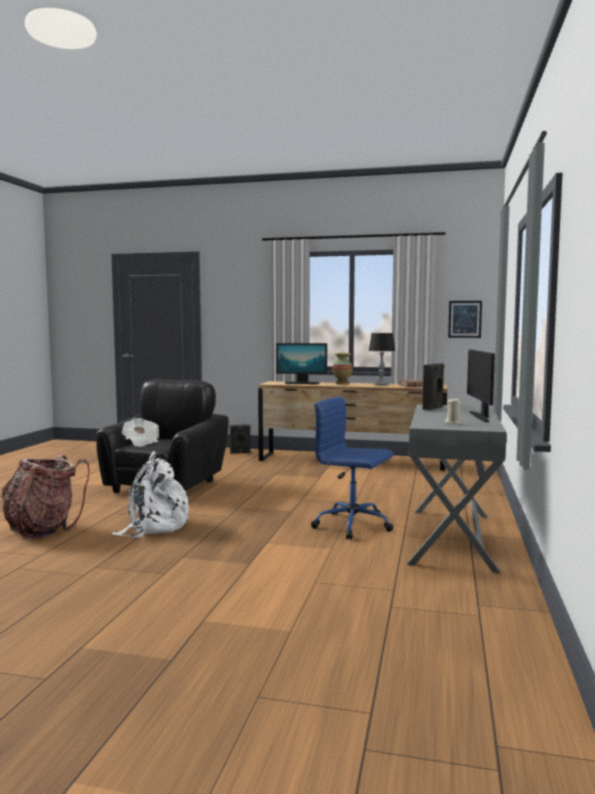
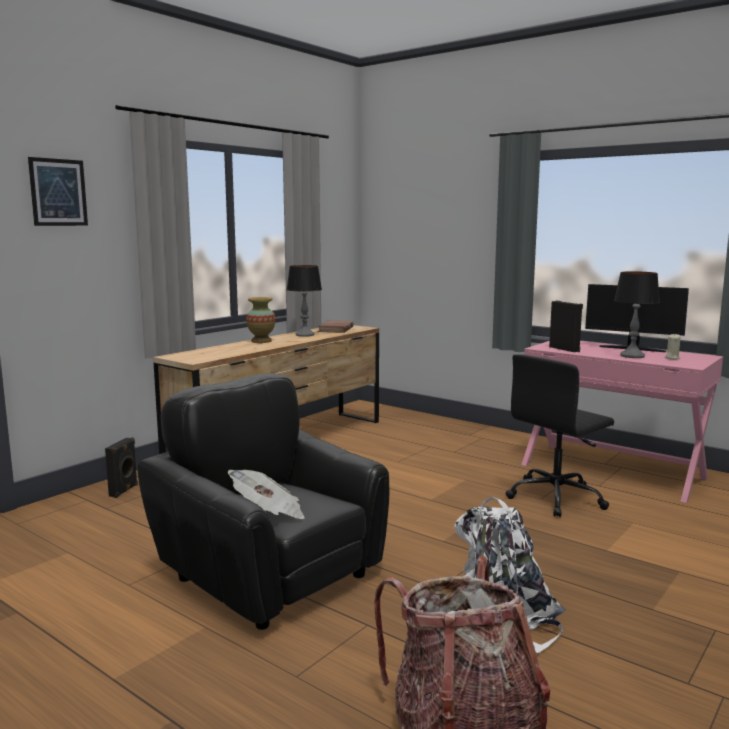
camera: 65 degrees left, 5 degrees up
monitor [276,343,327,385] -> none
blue office chair [311,396,393,540] -> black office chair [505,354,614,517]
grey desk [407,404,507,573] -> pink desk [521,341,723,503]
picture [448,301,482,338] -> picture moved to [28,157,88,226]
none -> table lamp [614,271,660,358]

